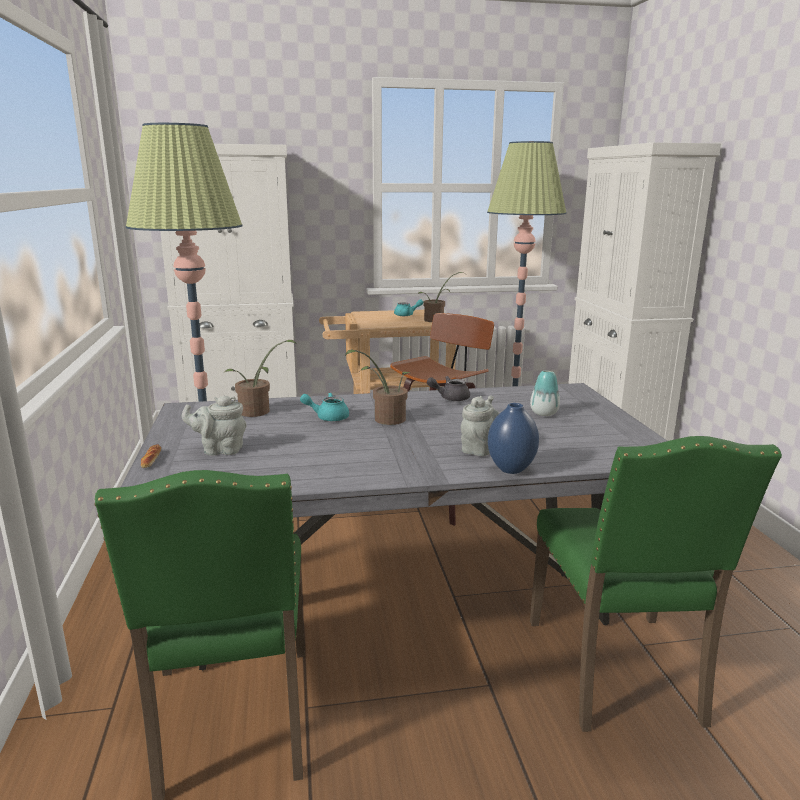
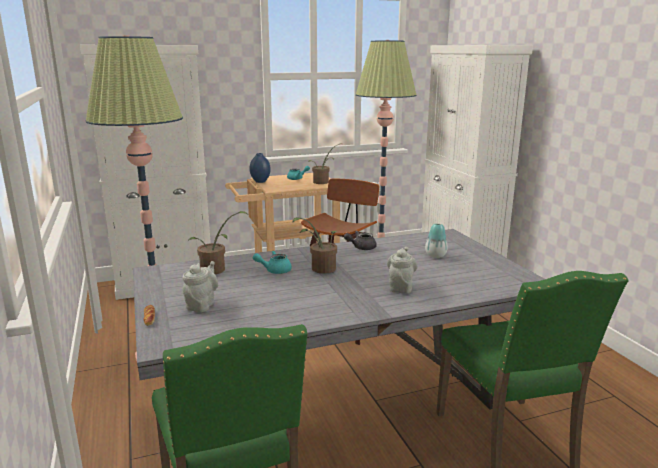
camera: 10 degrees left, 0 degrees up
grey teapot [182,396,247,456] -> grey teapot turned 120 degrees clockwise [182,261,218,312]
blue vase [488,403,539,474] -> blue vase moved to [249,153,271,183]

